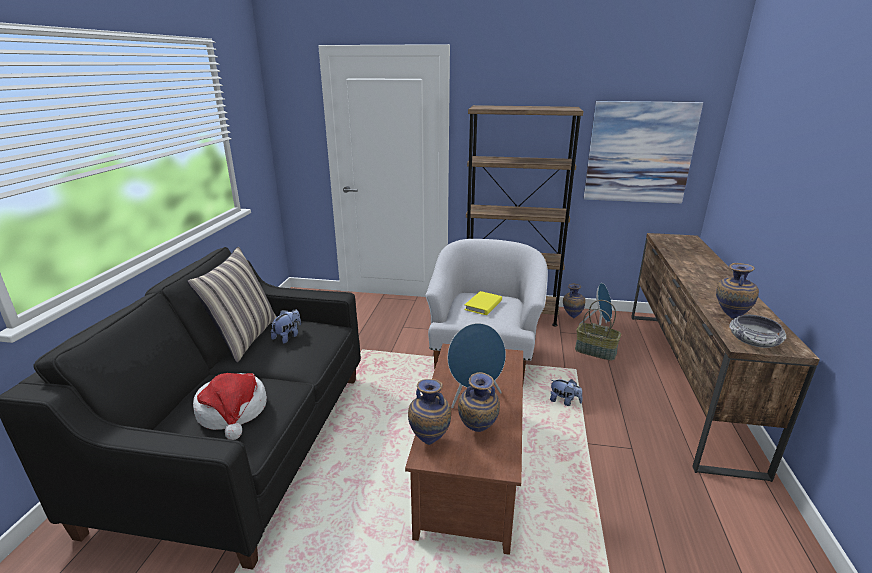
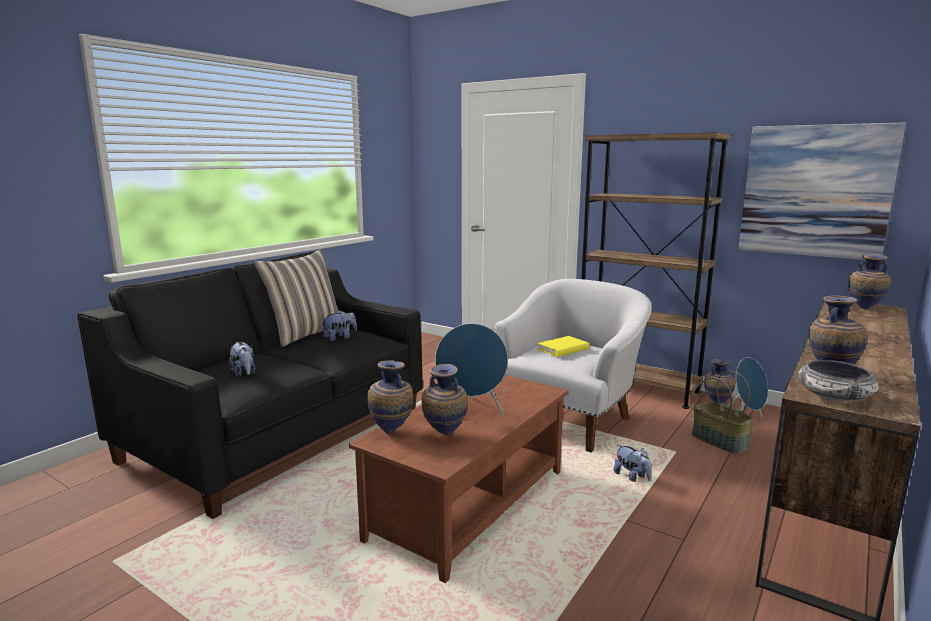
camera: 25 degrees right, 10 degrees down
hat [193,373,267,440] -> plush toy [229,342,256,377]
none -> vase [848,254,891,309]

